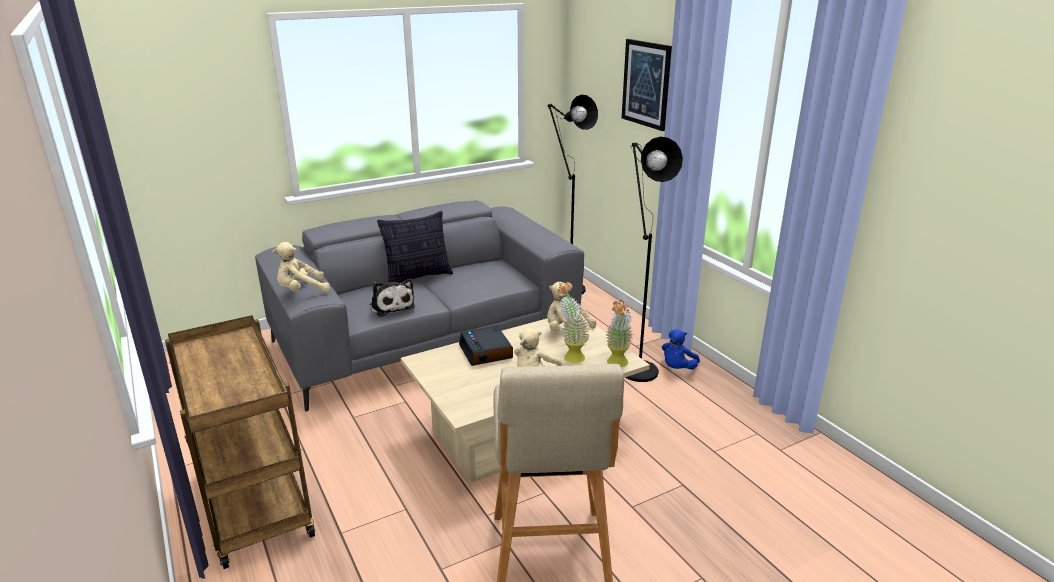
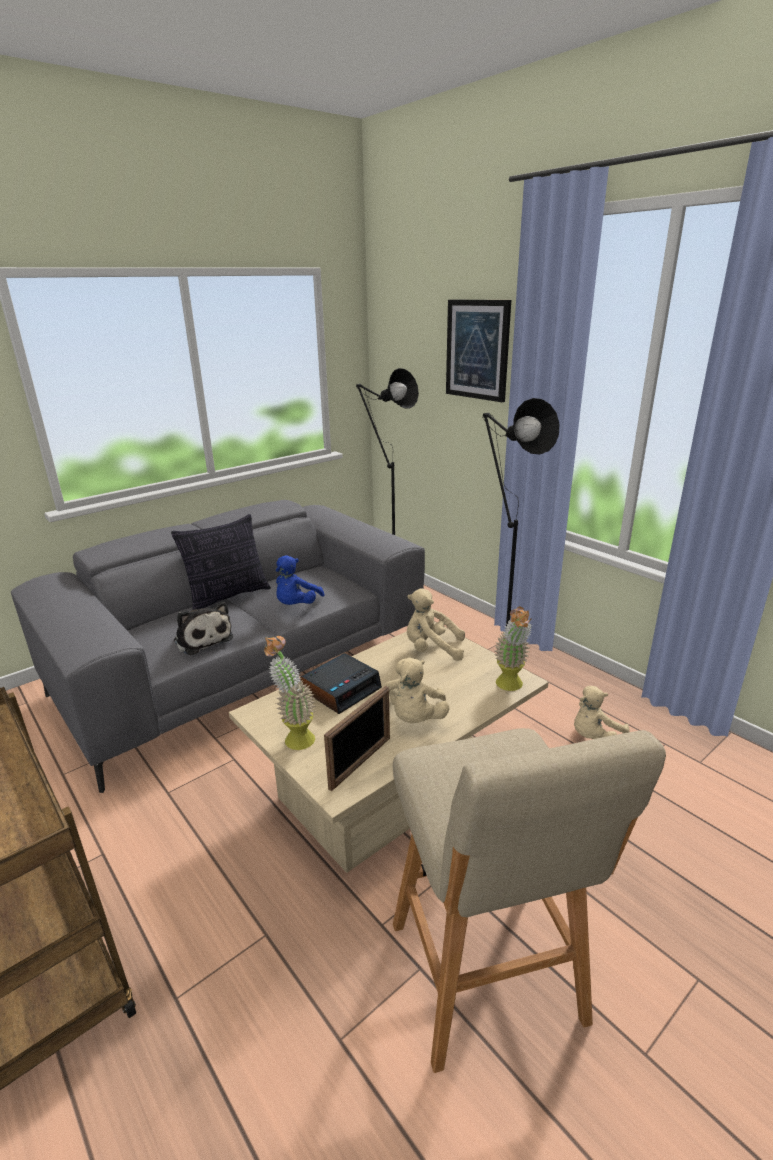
camera: 10 degrees left, 0 degrees up
beige plush toy [273,242,330,292] -> beige plush toy moved to [574,686,630,739]
alarm clock [459,326,513,366] -> alarm clock turned 105 degrees counterclockwise [300,653,382,714]
potted plant [558,282,588,363] -> potted plant moved to [264,636,316,750]
blue plush toy [662,329,700,370] -> blue plush toy moved to [276,555,325,605]
none -> picture frame [324,686,390,791]

